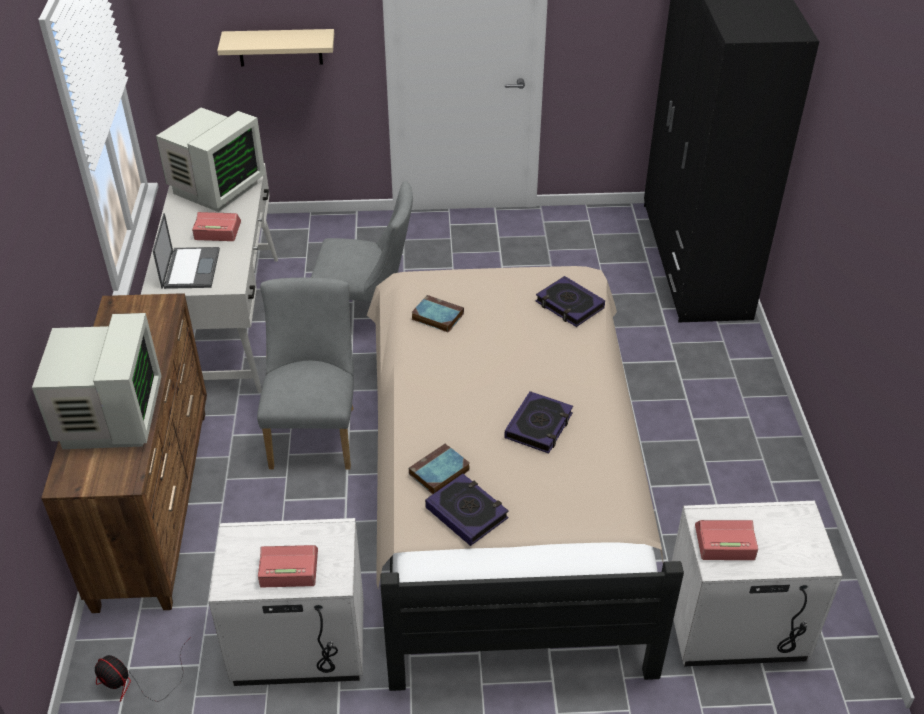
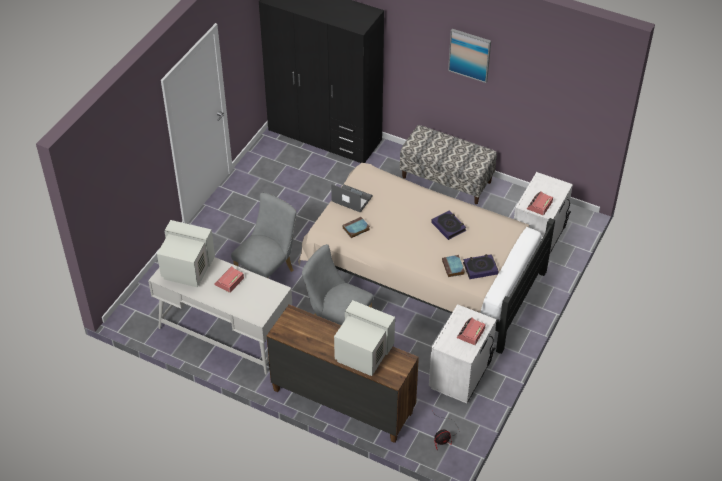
camera: 60 degrees left, 5 degrees up
laptop [153,213,220,289] -> laptop moved to [331,184,373,213]
monitor [156,108,265,212] -> monitor turned 45 degrees counterclockwise [157,220,215,288]
beige shelf [217,29,334,66] -> none
book [536,276,605,327] -> none
none -> bench [400,125,497,204]
none -> picture [448,29,491,83]

